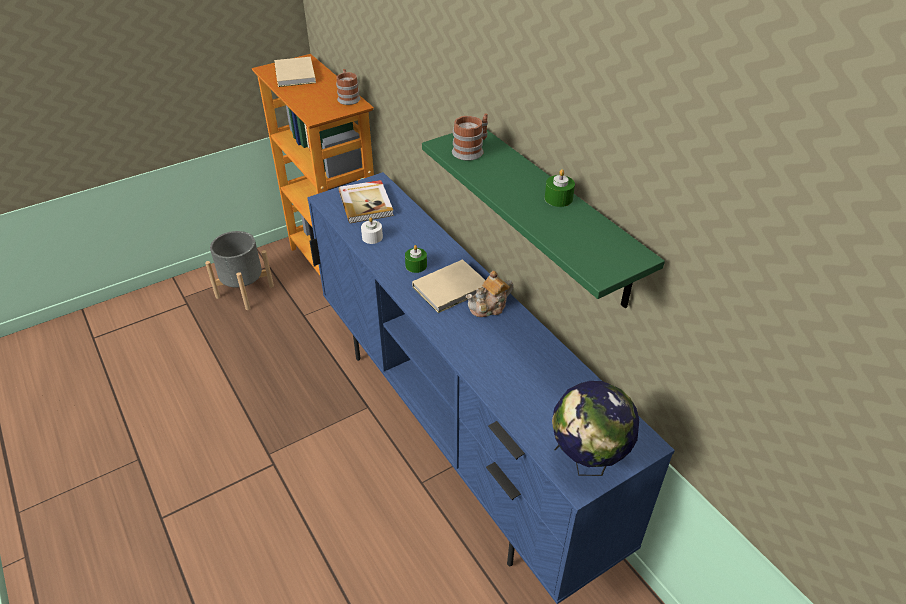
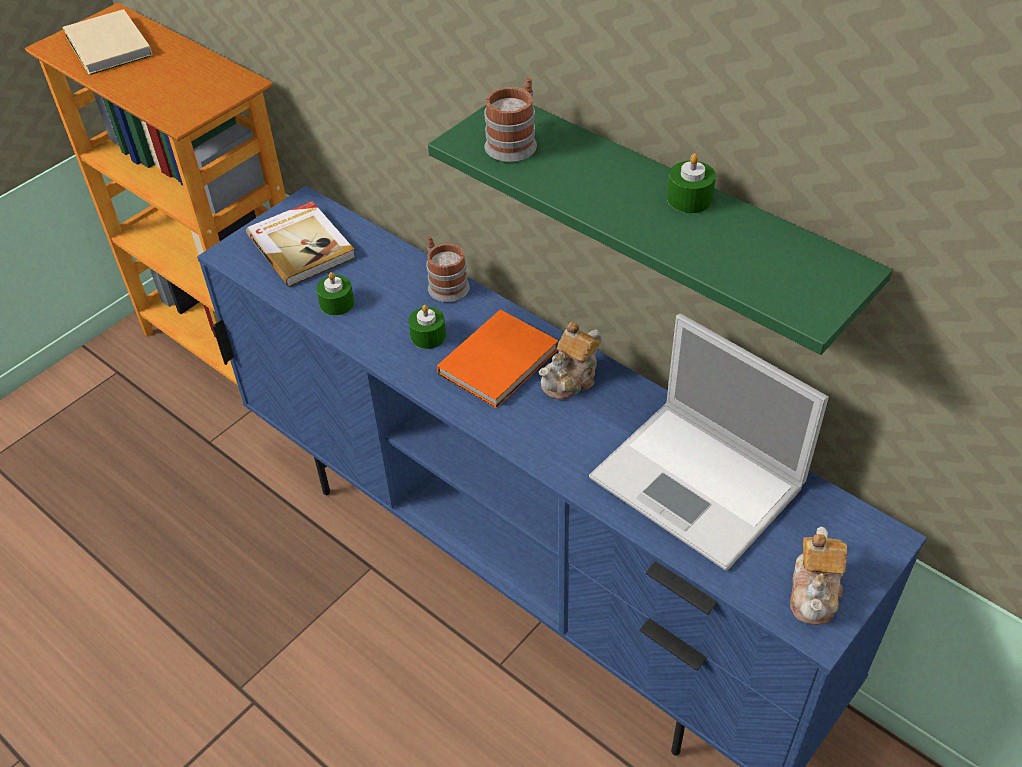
camera: 15 degrees left, 5 degrees up
grey planter [205,231,274,310] -> none
mug [336,69,361,105] -> mug moved to [426,236,470,302]
white candle [361,217,383,244] -> green candle [316,272,354,316]
beige book [412,259,485,313] -> orange book [437,310,558,408]
globe [552,381,639,476] -> teapot [790,527,847,625]
none -> laptop [589,314,829,571]

